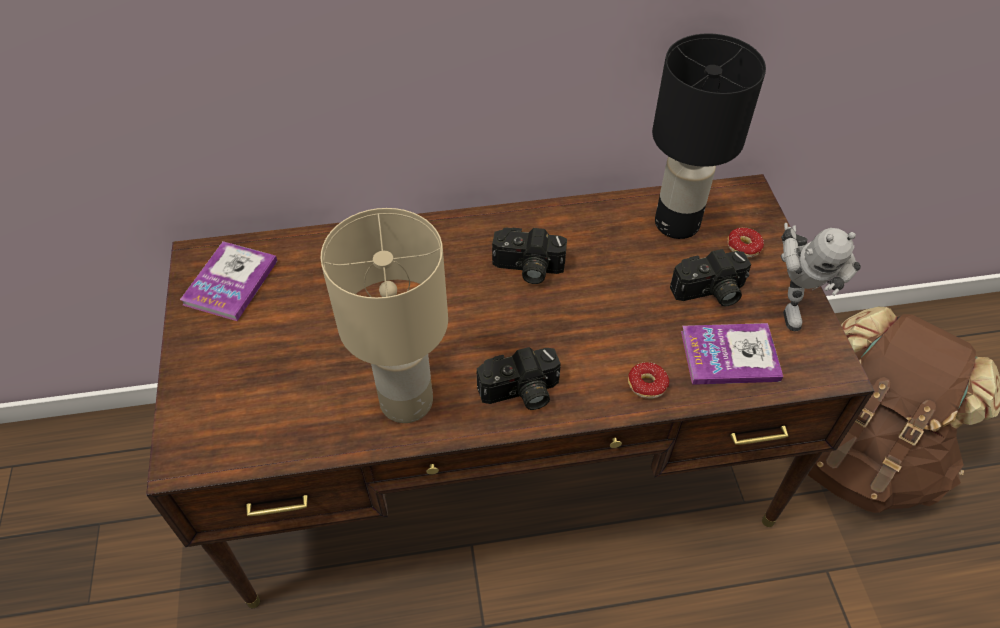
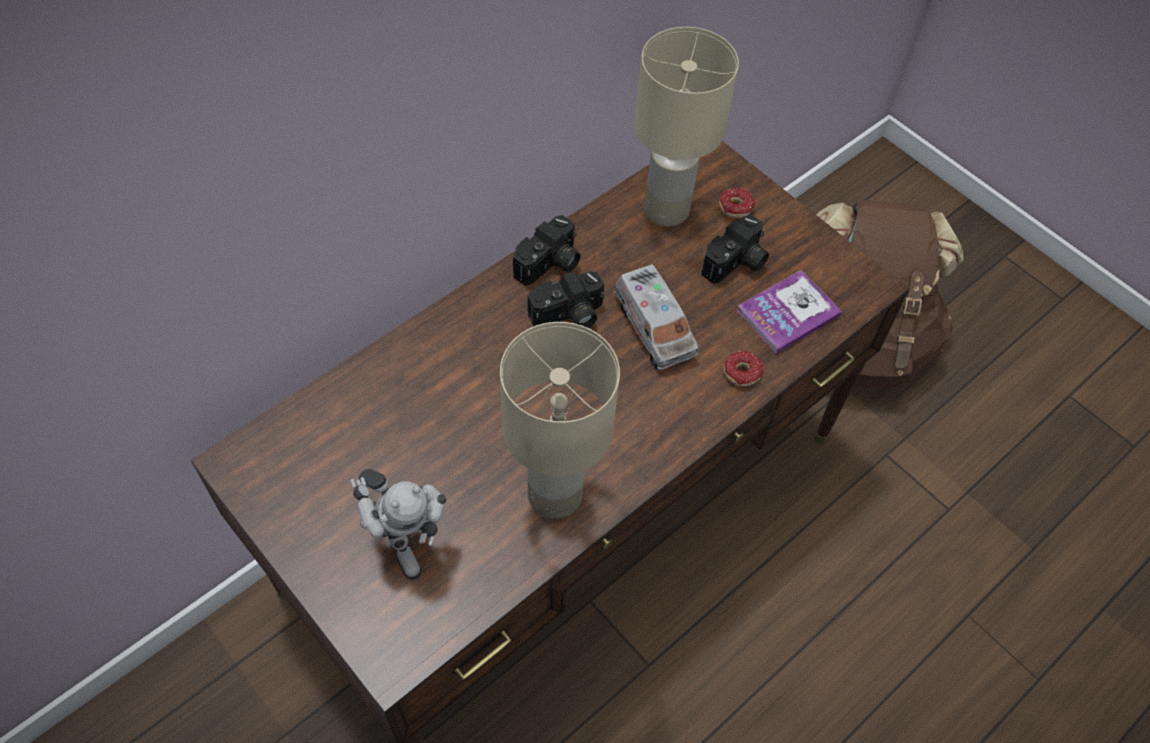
camera: 35 degrees left, 5 degrees up
book [180,241,277,321] -> none
camera [477,347,561,410] -> camera moved to [513,215,581,286]
black table lamp [652,33,766,239] -> beige table lamp [634,27,739,226]
toy robot [781,223,861,331] -> toy robot moved to [350,469,447,580]
none -> toy truck [614,265,699,371]

